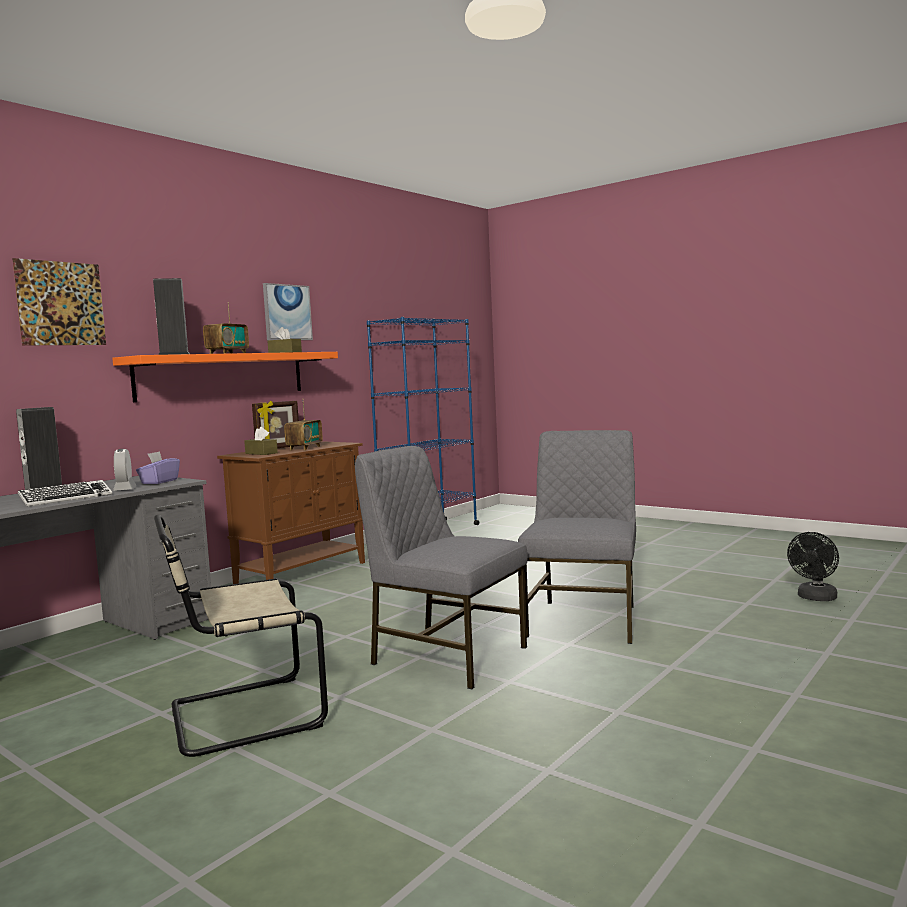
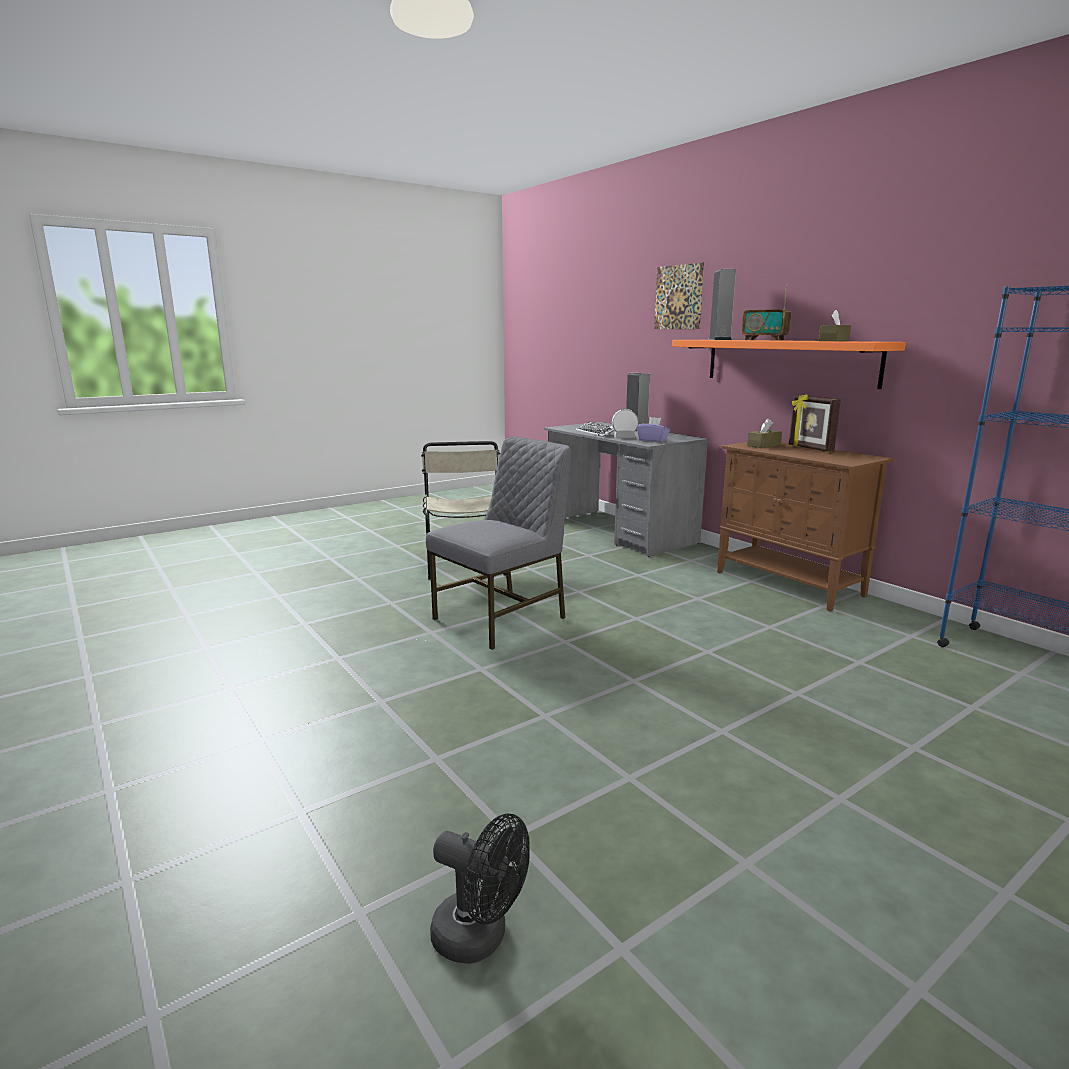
camera: 105 degrees right, 10 degrees up
picture [263,283,313,340] -> none
radio [284,399,323,450] -> none
grey chair [518,430,636,644] -> none
black fan [787,532,839,601] -> black fan turned 150 degrees clockwise [430,813,530,964]

